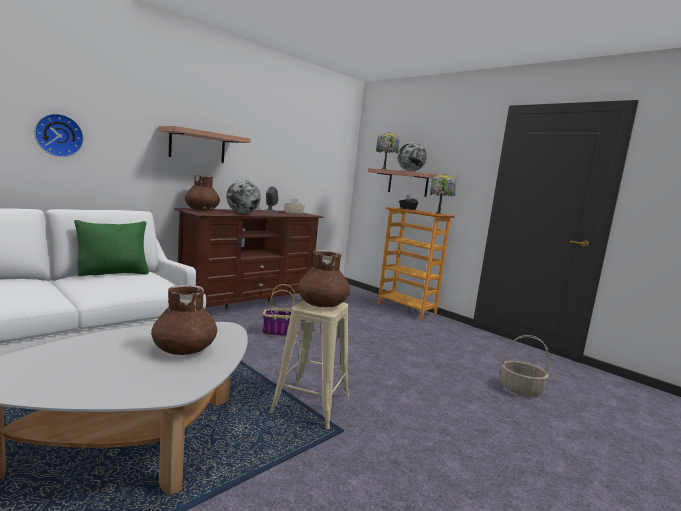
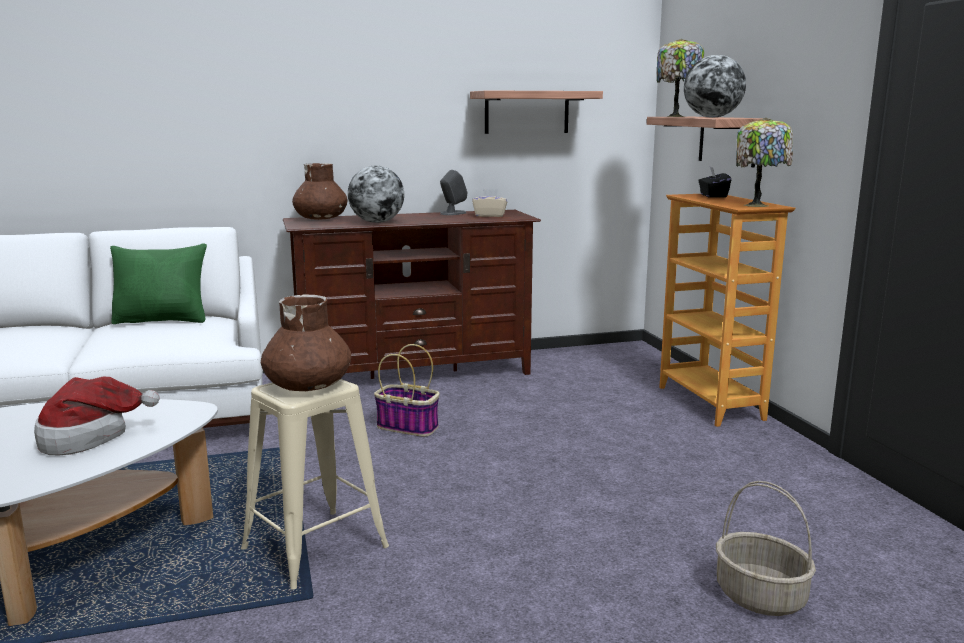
camera: 30 degrees right, 5 degrees up
wall clock [34,114,84,157] -> none
brown vase [151,285,217,355] -> hat [34,377,160,455]
shelf [159,126,251,163] -> shelf moved to [470,90,603,134]

